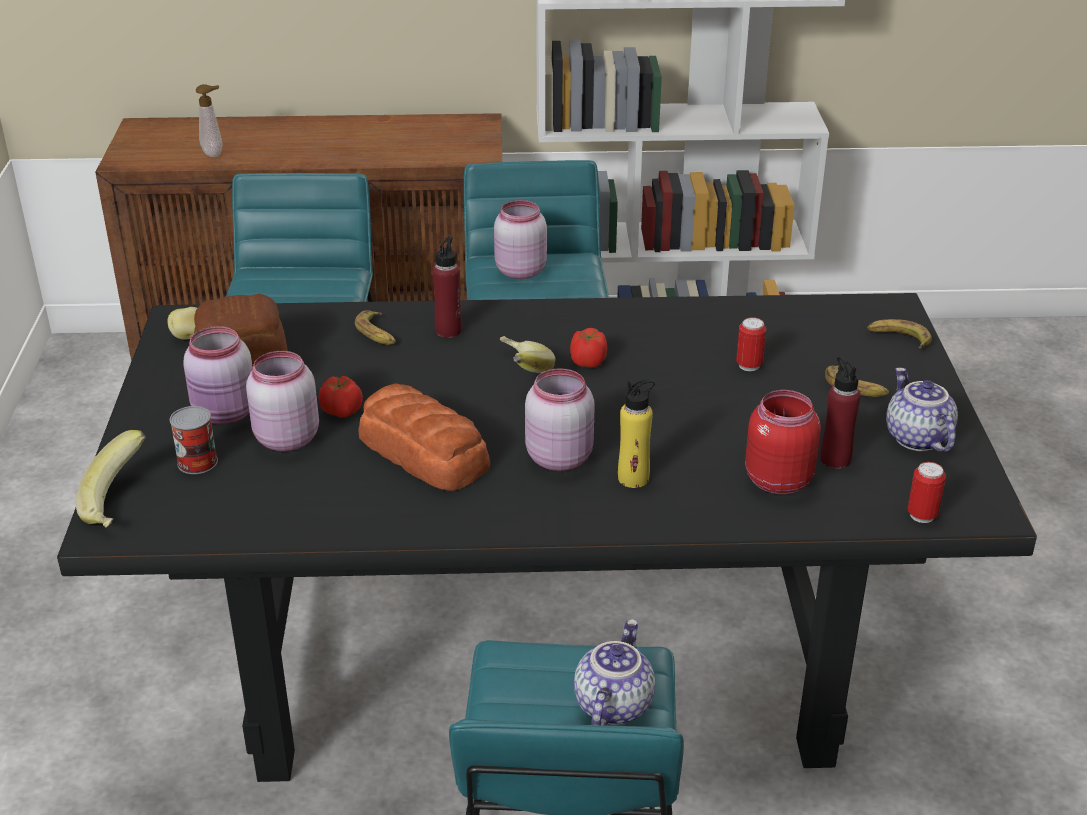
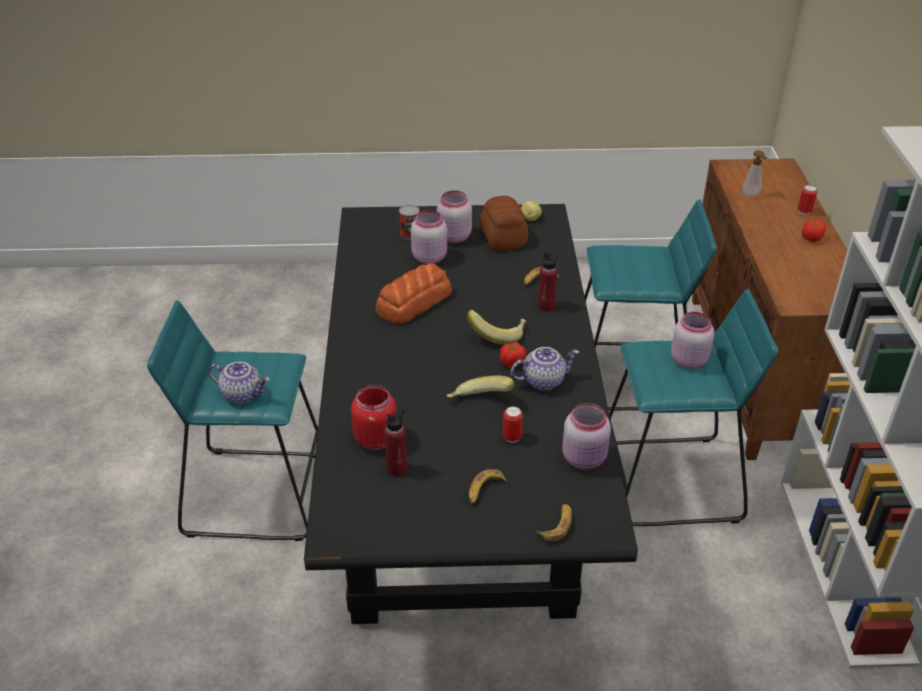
camera: 90 degrees right, 5 degrees up
banana [76,430,146,528] -> banana moved to [447,376,515,398]
tomato [318,376,363,418] -> tomato moved to [802,219,826,242]
pink jar [525,368,595,471] -> pink jar moved to [562,403,611,470]
yellow bottle [618,379,655,488] -> none
teapot [886,367,958,452] -> teapot moved to [511,347,579,391]
can [907,462,946,523] -> can moved to [798,185,817,215]

